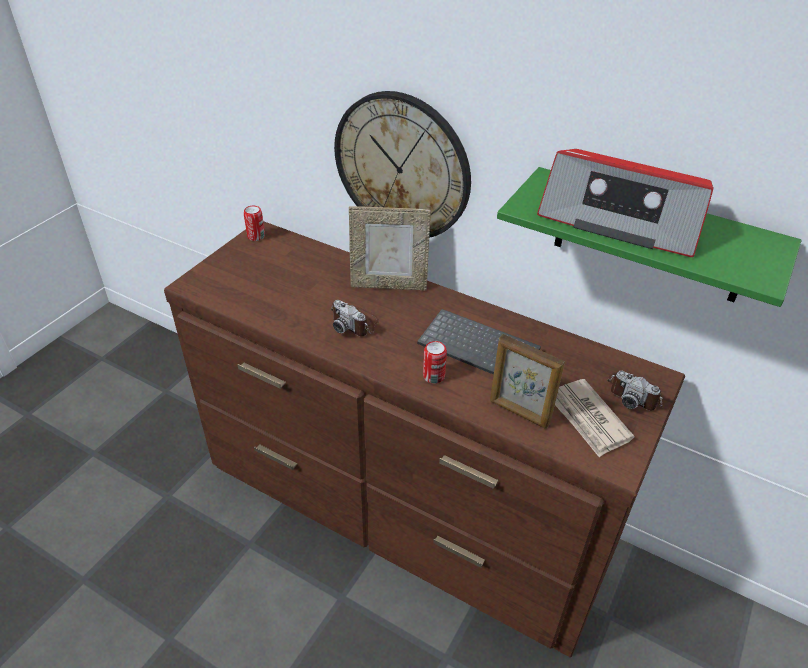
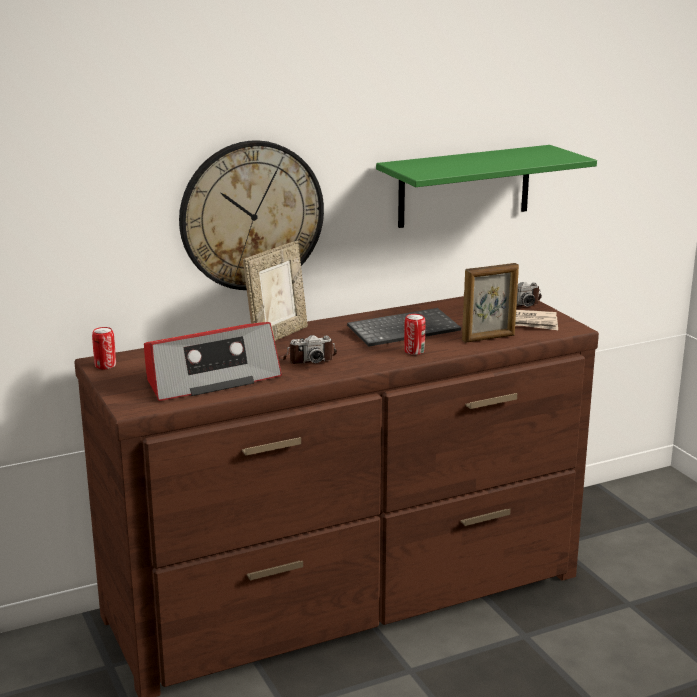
camera: 55 degrees left, 20 degrees down
radio [537,149,714,257] -> radio moved to [144,322,282,401]

